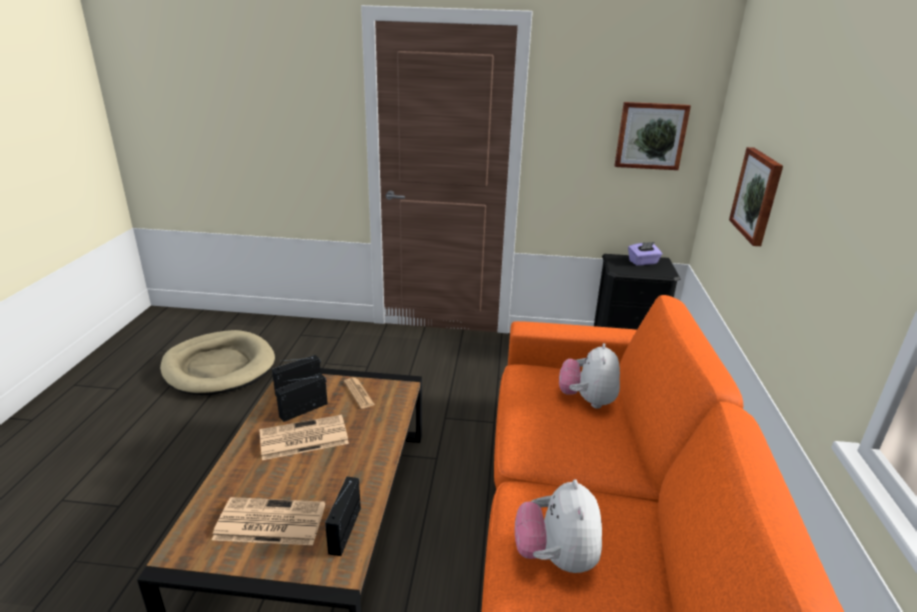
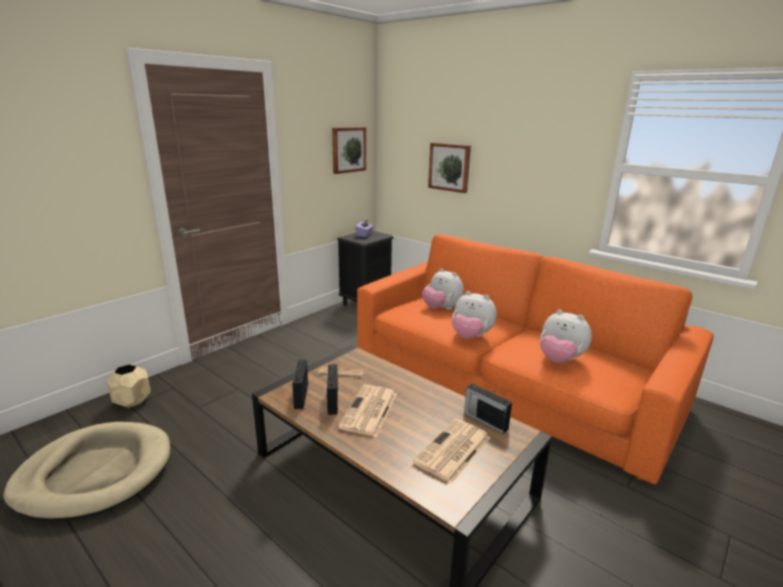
camera: 55 degrees left, 5 degrees down
none -> beige planter [107,364,151,408]
none -> plush toy [452,291,497,339]

